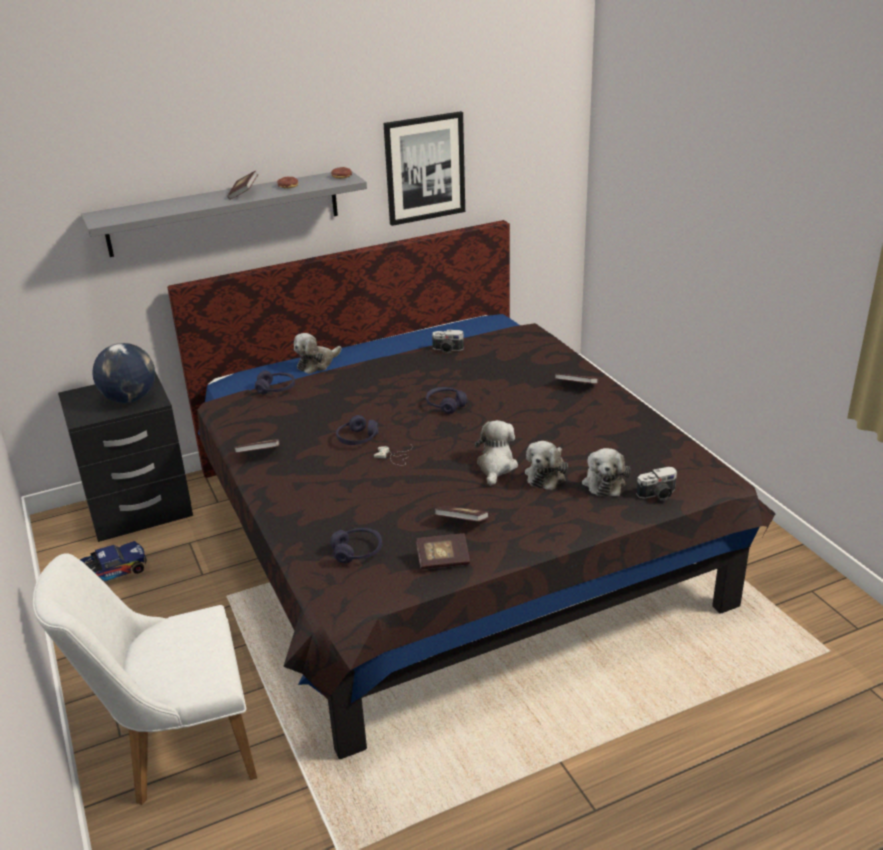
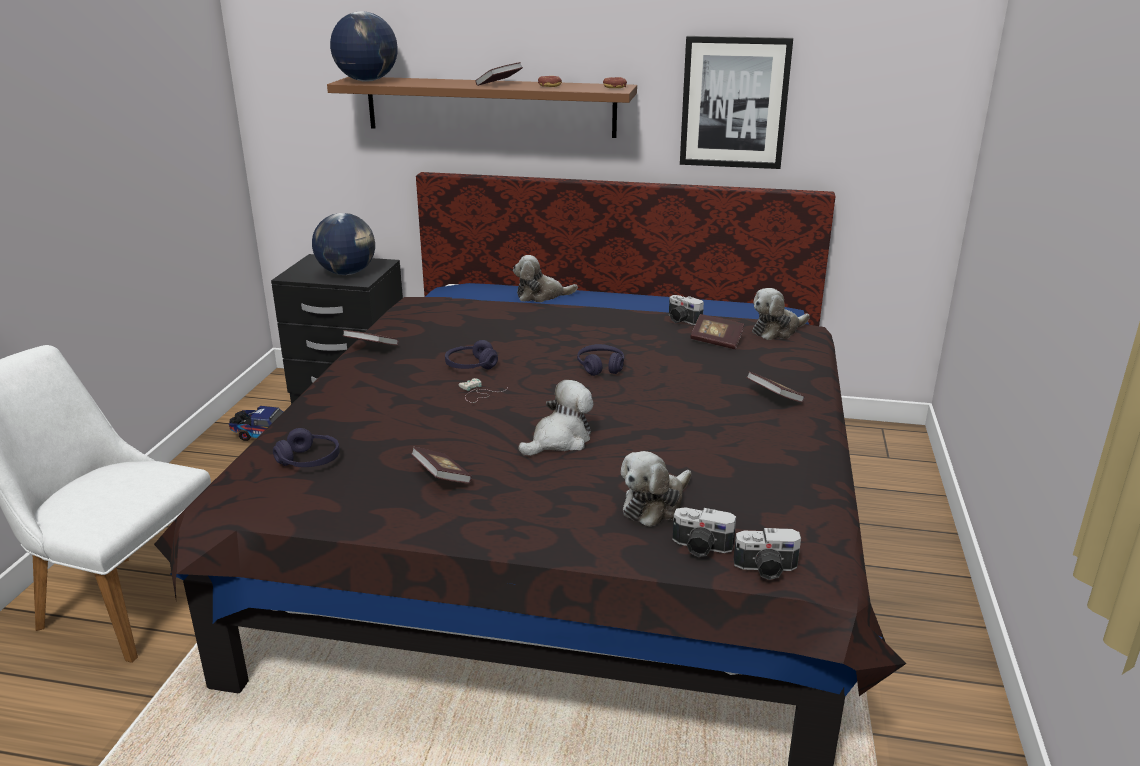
camera: 35 degrees right, 5 degrees down
grey shelf [81,171,367,257] -> brown shelf [327,77,637,138]
purple headphones [255,371,295,395] -> none
book [416,533,470,570] -> book moved to [691,314,744,349]
plush toy [525,441,568,490] -> plush toy moved to [752,288,810,340]
none -> globe [330,11,398,82]
none -> camera [733,528,801,580]

